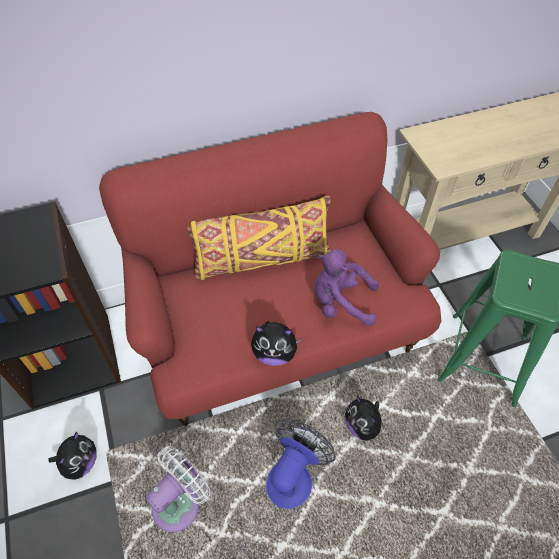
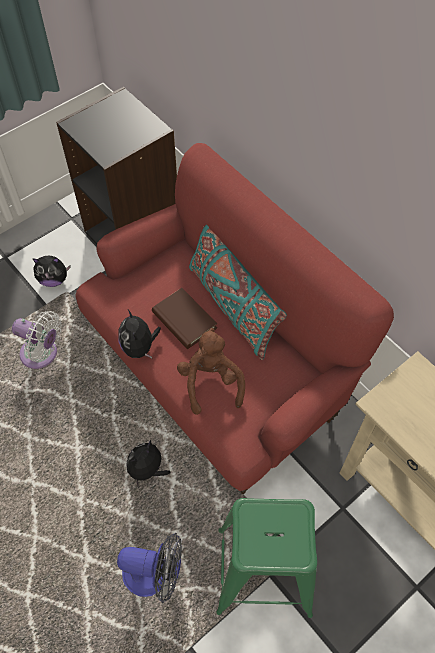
camera: 70 degrees right, 5 degrees up
yellow pillow [187,196,331,280] -> turquoise pillow [189,225,287,360]
fan [266,418,336,509] -> fan moved to [117,533,182,603]
purple plush toy [314,249,379,326] -> brown plush toy [177,328,245,415]
none -> brown book [152,288,217,349]

